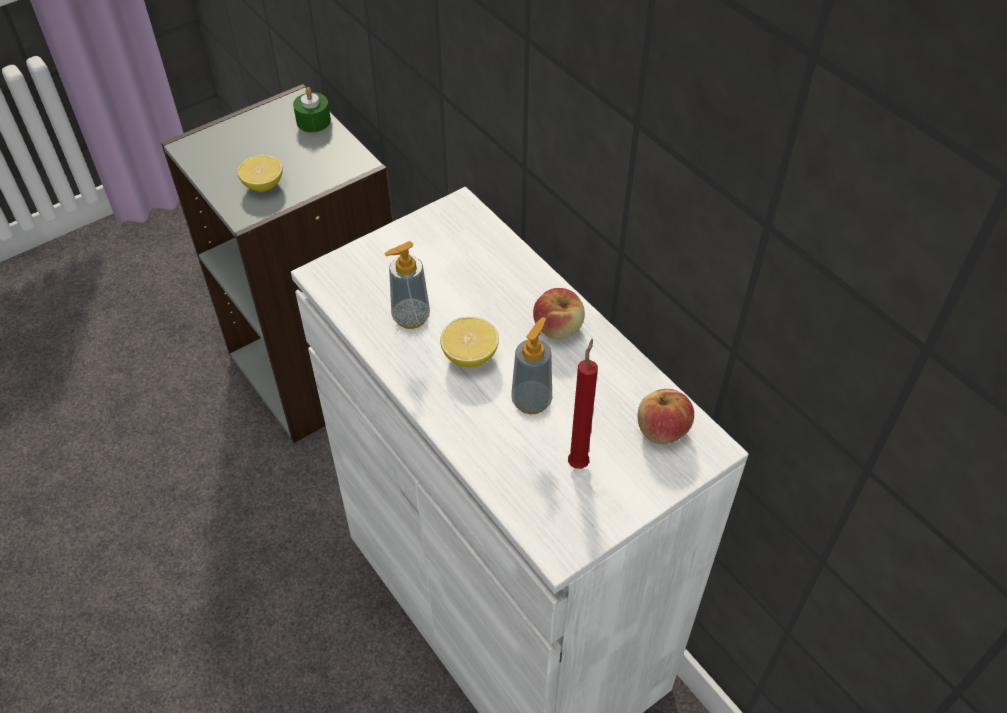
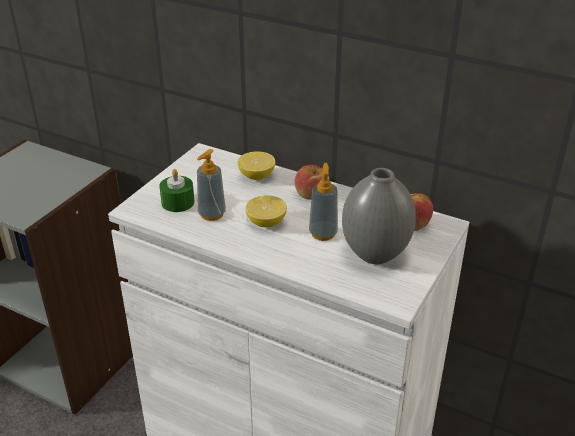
camera: 25 degrees left, 15 degrees down
lemon [237,155,283,192] -> lemon moved to [237,151,276,180]
green candle [293,87,331,132] -> green candle moved to [159,169,194,212]
red candle [568,339,598,469] -> grey vase [342,168,416,264]

